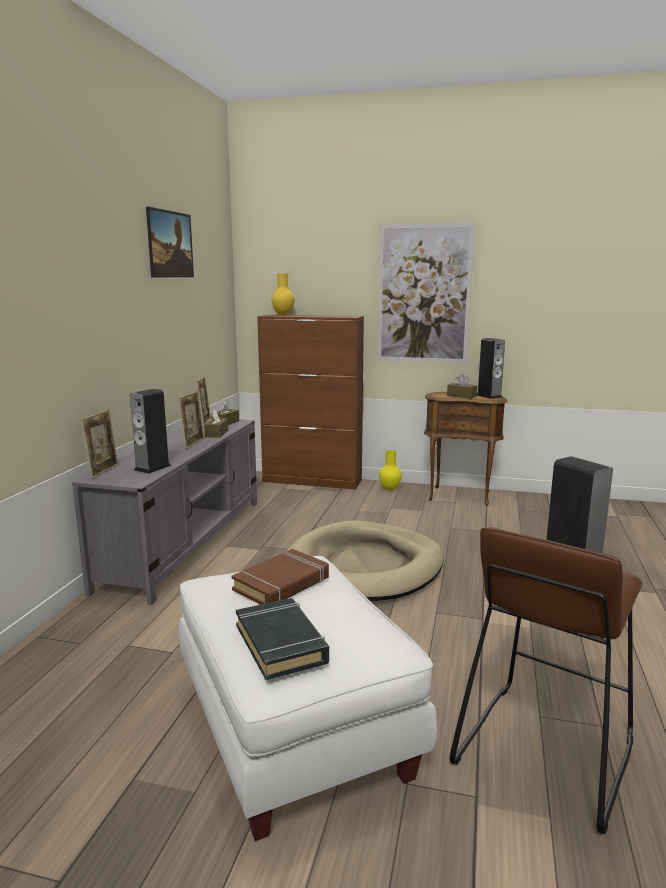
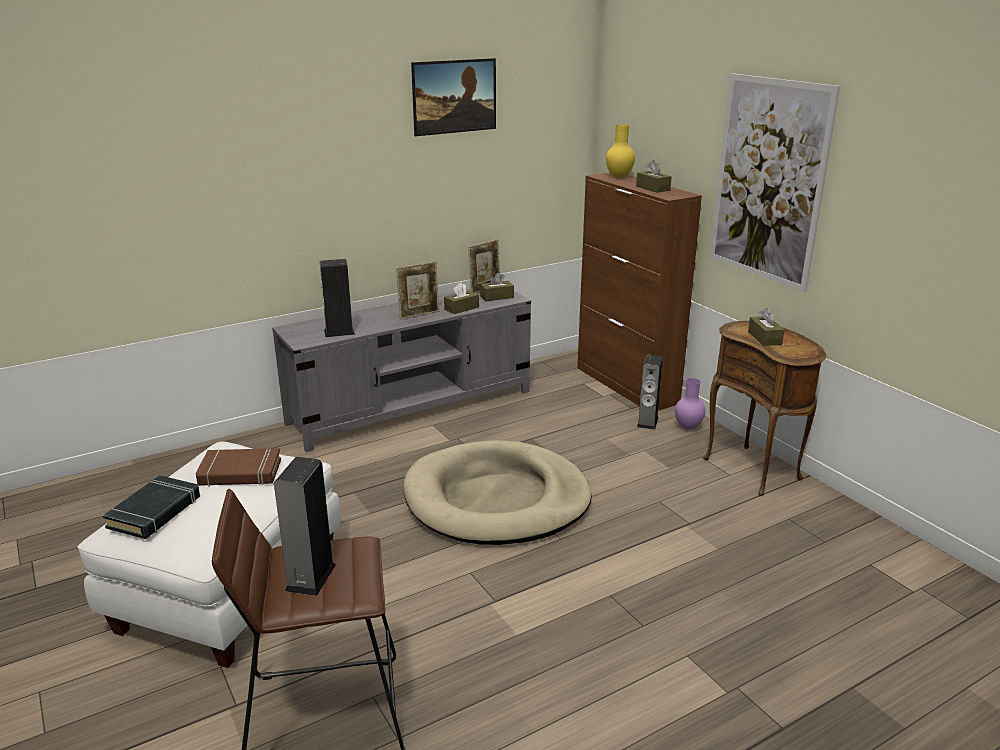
camera: 45 degrees right, 10 degrees up
picture frame [80,410,118,479] -> none
yellow vase [379,450,402,490] -> purple vase [675,378,705,430]
speaker [477,338,505,399] -> speaker moved to [637,355,663,430]
none -> brown tissue box [636,160,672,193]

